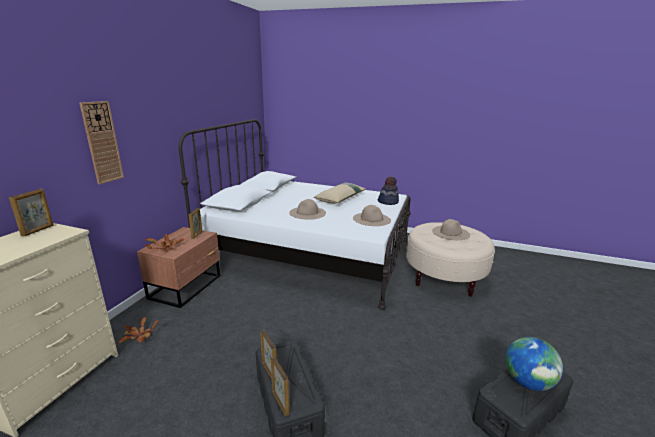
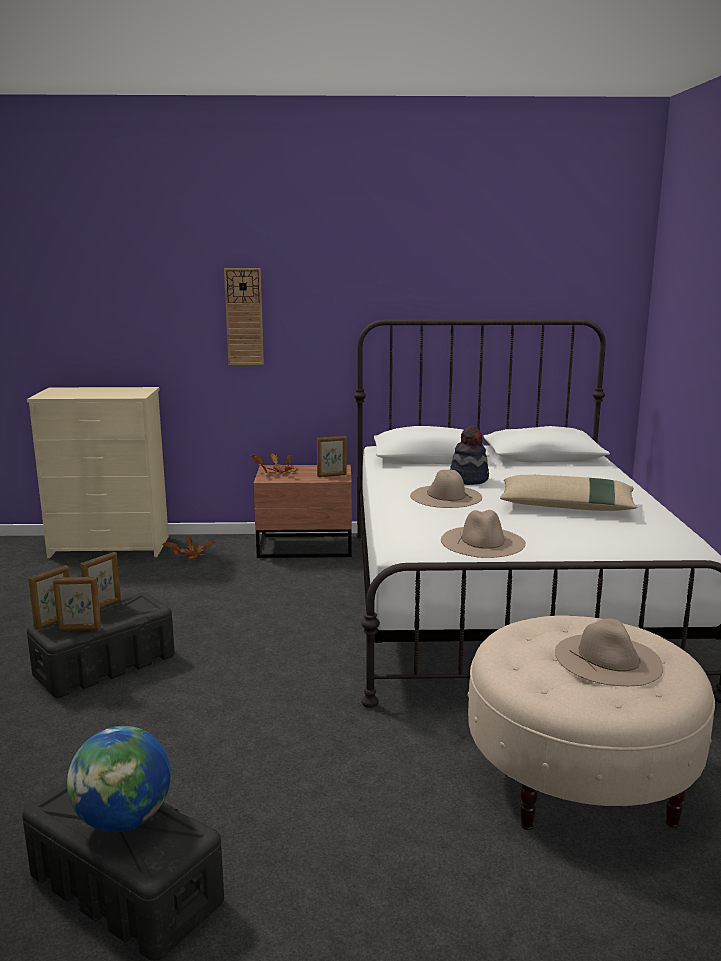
camera: 70 degrees right, 5 degrees down
picture frame [9,189,54,237] -> picture frame moved to [53,577,101,631]
hat [378,176,399,205] -> hat moved to [450,426,489,485]

